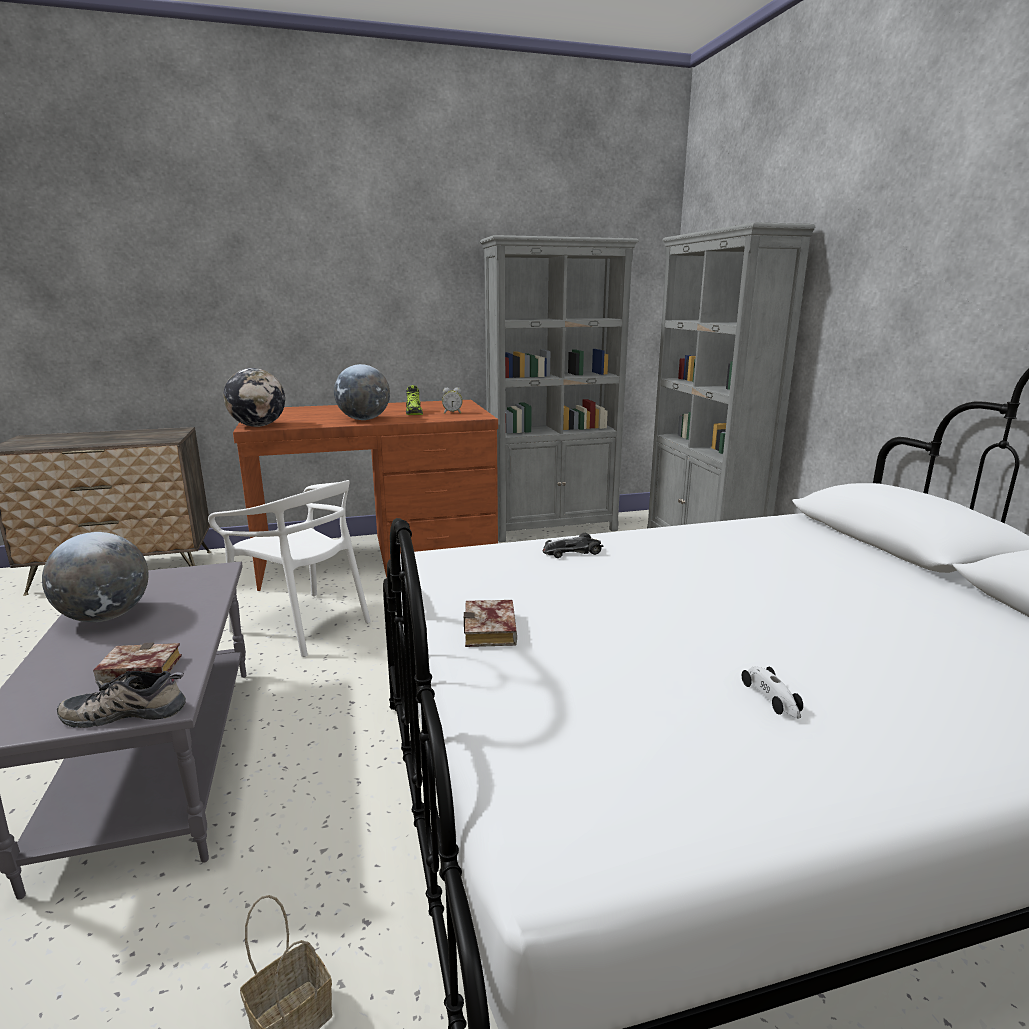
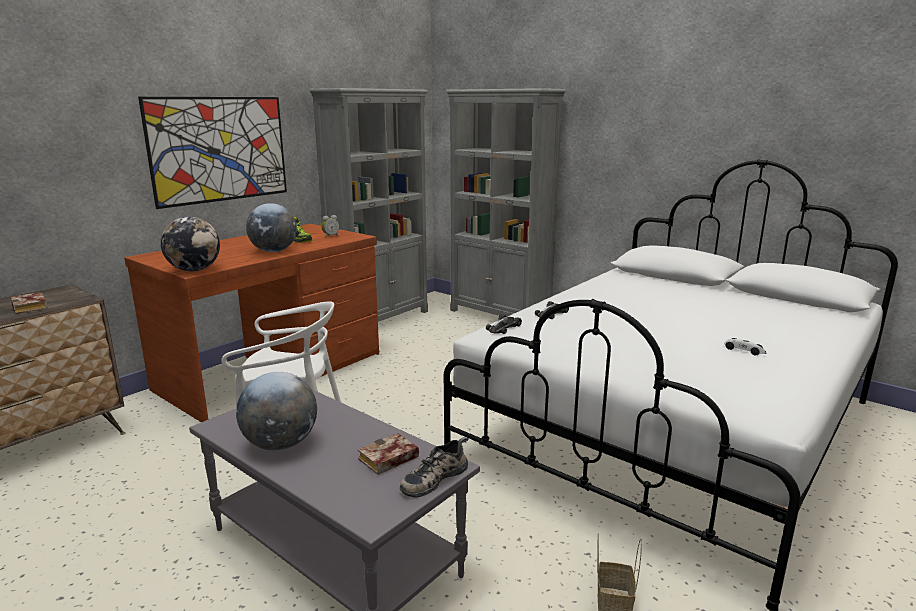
camera: 35 degrees left, 0 degrees up
book [464,600,517,647] -> book moved to [11,292,48,314]
none -> picture [138,97,287,209]
none -> toy car [486,314,522,334]

